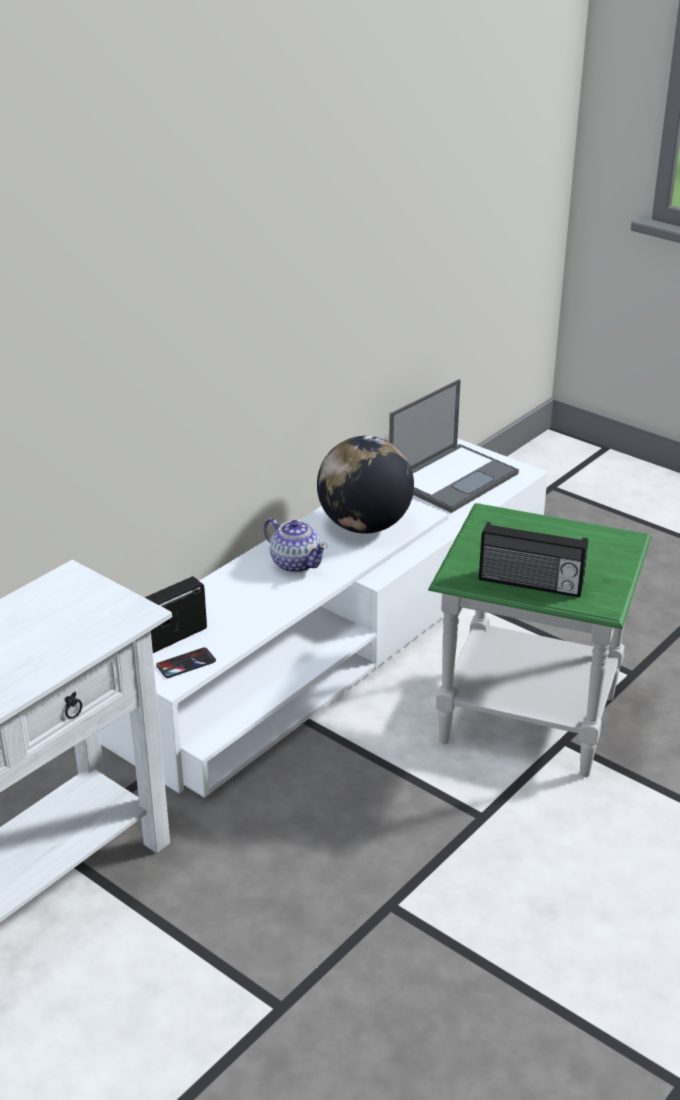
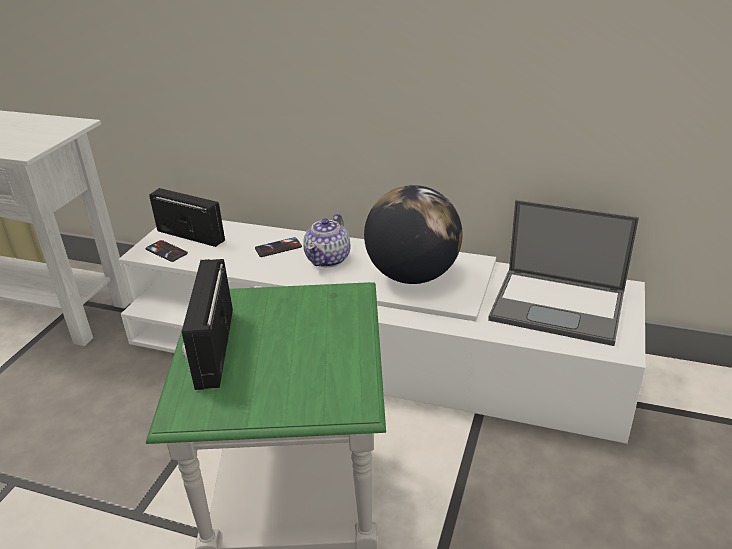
camera: 70 degrees right, 0 degrees up
none -> phone [255,237,302,257]

